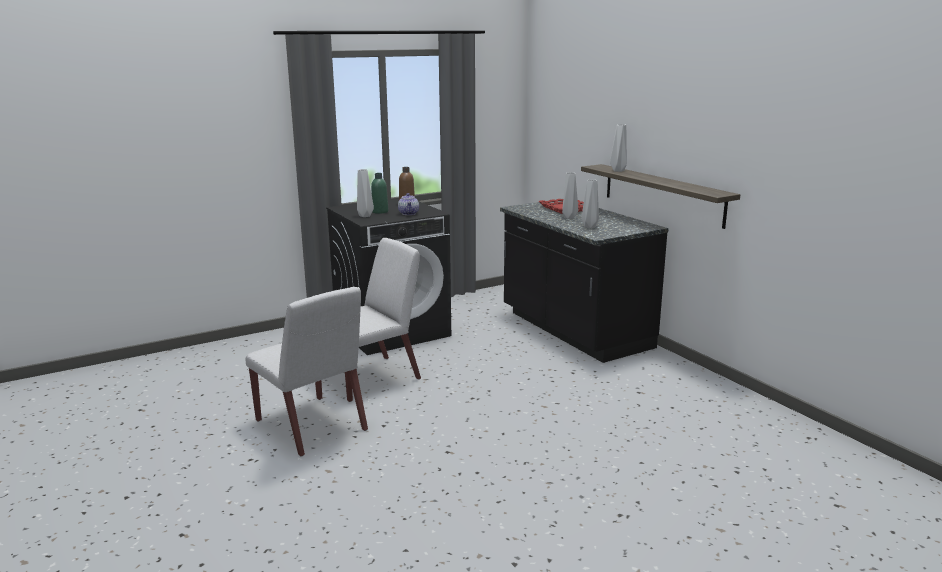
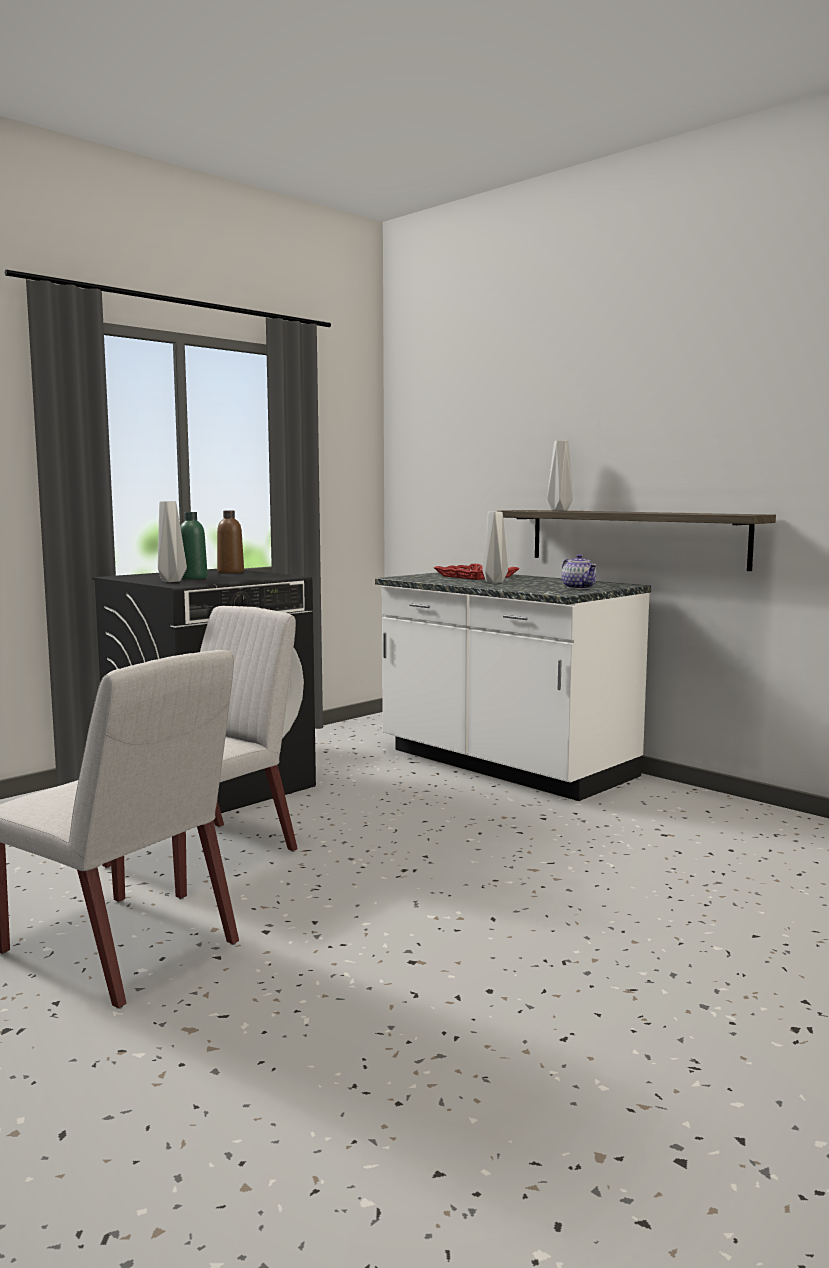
camera: 15 degrees left, 10 degrees down
teapot [398,193,419,215] -> teapot moved to [561,554,597,589]
black counter [500,201,669,363] -> white counter [375,572,651,801]
grey vase [581,179,599,228] -> none

